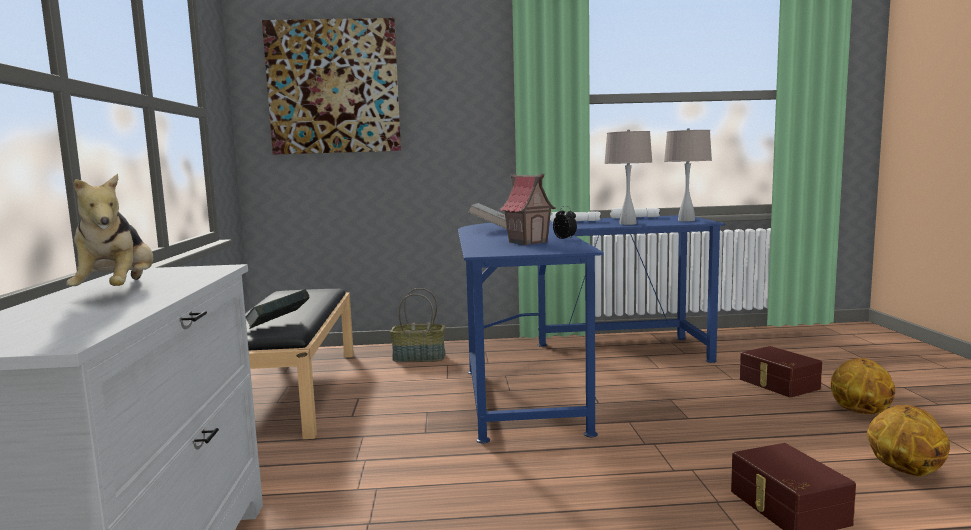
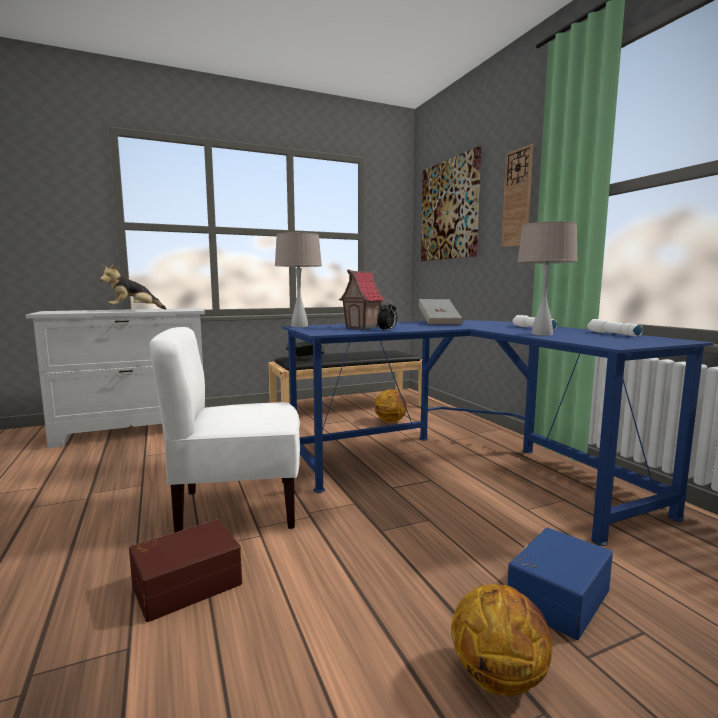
camera: 70 degrees right, 0 degrees up
basket [390,288,445,362] -> none
beige table lamp [664,128,712,221] -> beige table lamp moved to [275,232,322,327]
brown storage box [740,346,822,398] -> blue storage box [507,528,613,640]
basketball [867,405,950,476] -> basketball moved to [374,389,407,422]
none -> white chair [149,327,300,533]
none -> wall clock [502,144,533,247]

